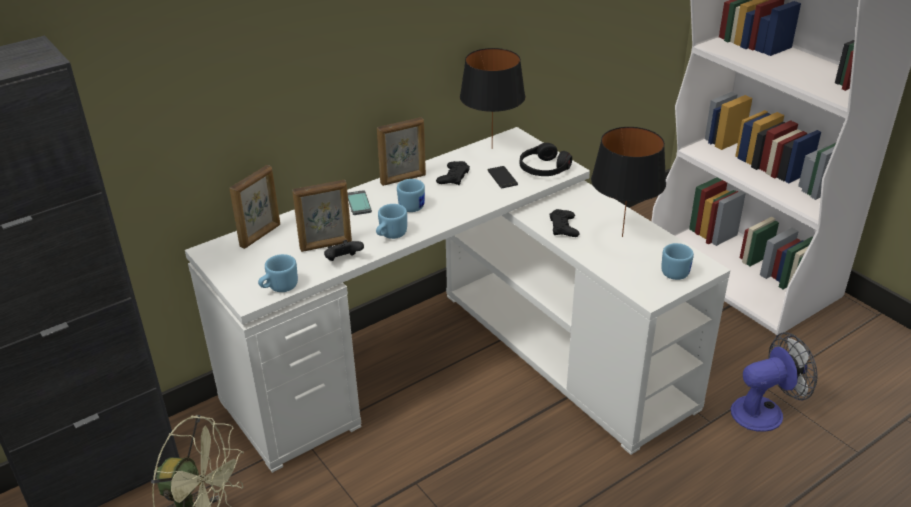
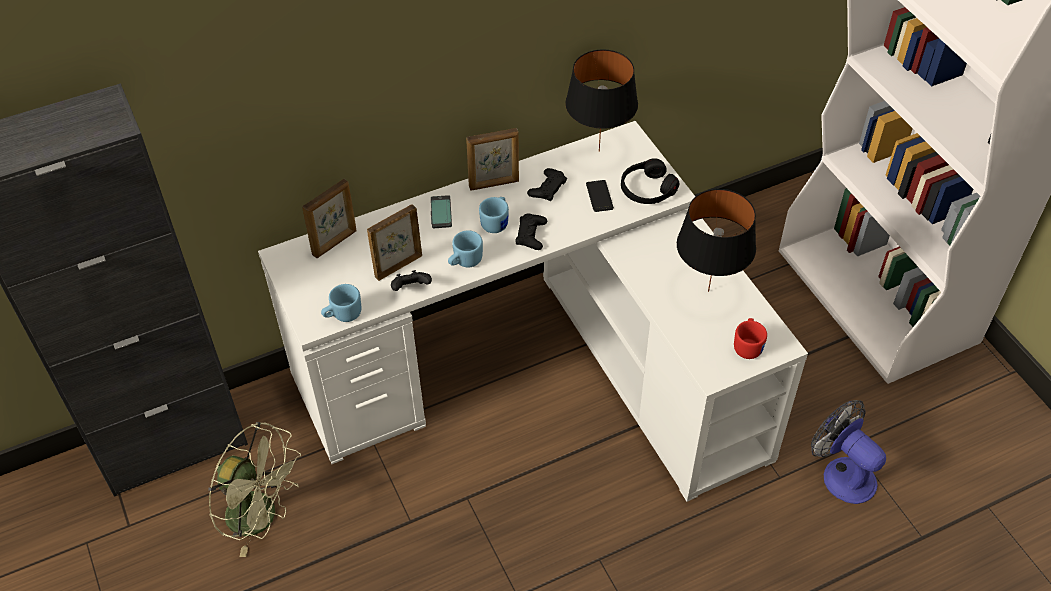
camera: 10 degrees right, 15 degrees up
picture frame [292,180,352,252] -> picture frame turned 150 degrees clockwise [367,204,422,281]
black game controller [550,209,580,237] -> black game controller moved to [515,213,547,250]
blue mug [661,243,694,280] -> red mug [734,318,767,359]
fan [731,332,818,432] -> fan turned 120 degrees counterclockwise [811,400,886,504]

